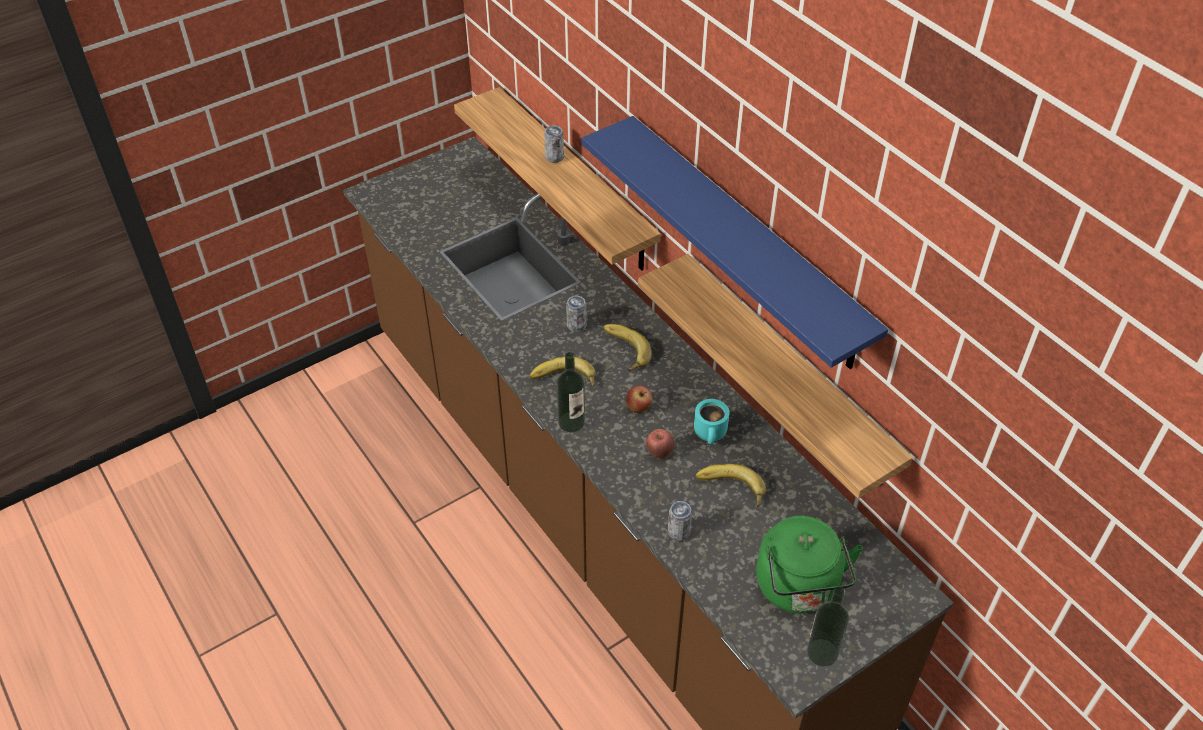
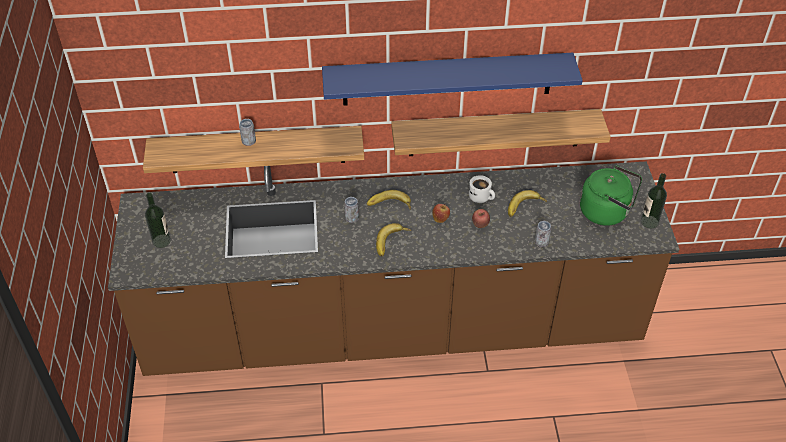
camera: 60 degrees left, 0 degrees up
bottle [557,352,585,432] -> bottle moved to [145,193,171,248]
turquoise mug [694,399,730,444] -> white mug [469,175,495,203]

